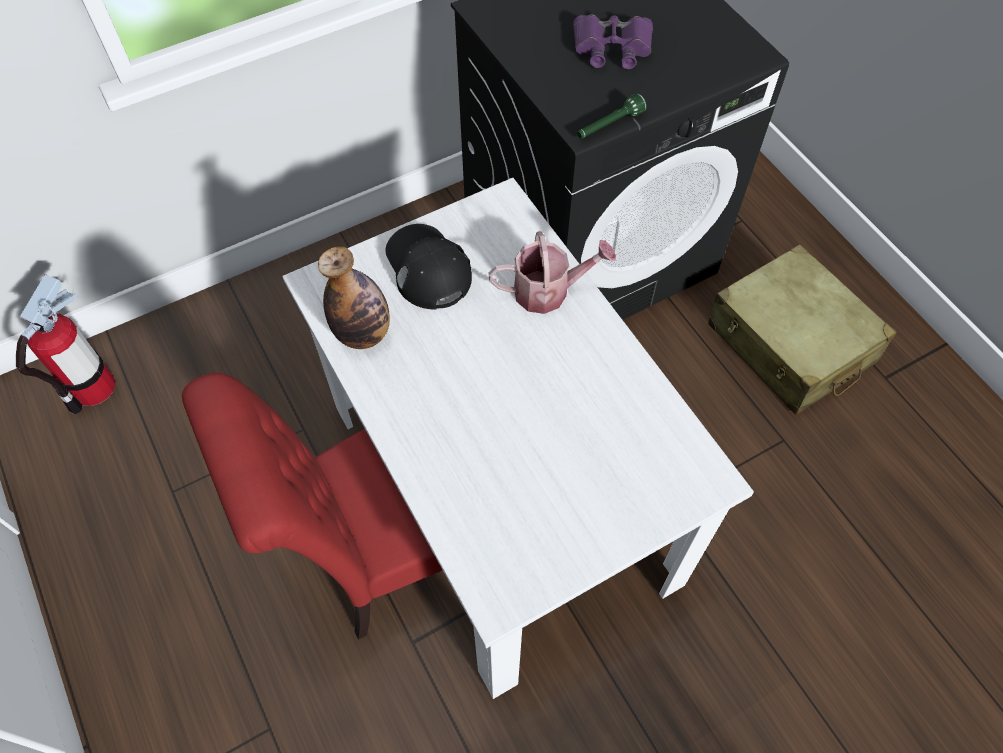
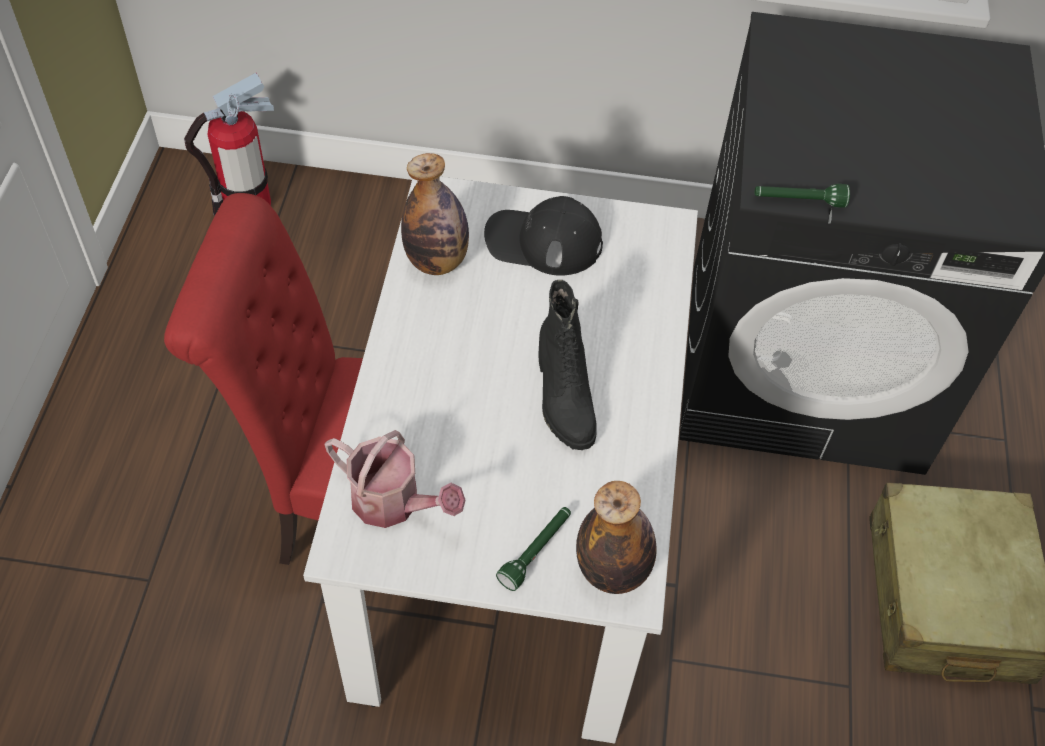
camera: 35 degrees right, 5 degrees down
black cap [386,224,472,310] -> black cap turned 90 degrees counterclockwise [484,196,603,276]
watering can [488,231,616,314] -> watering can moved to [325,430,466,528]
purple binoculars [573,14,653,69] -> none
none -> green flashlight [496,507,571,591]
none -> black boot [539,280,597,450]
none -> bottle [576,481,657,594]

